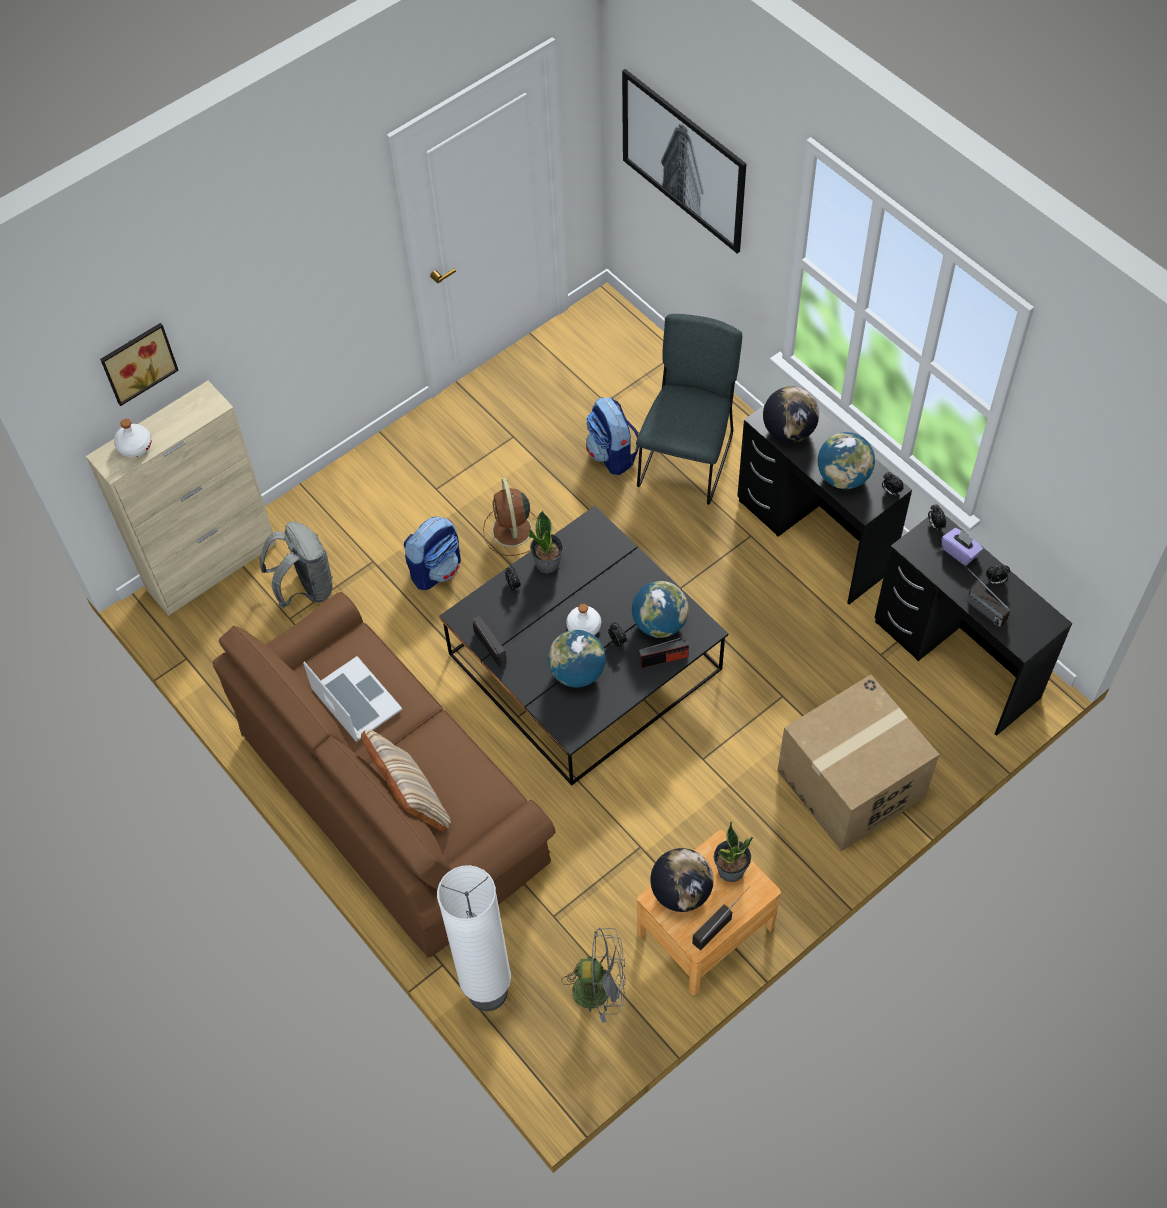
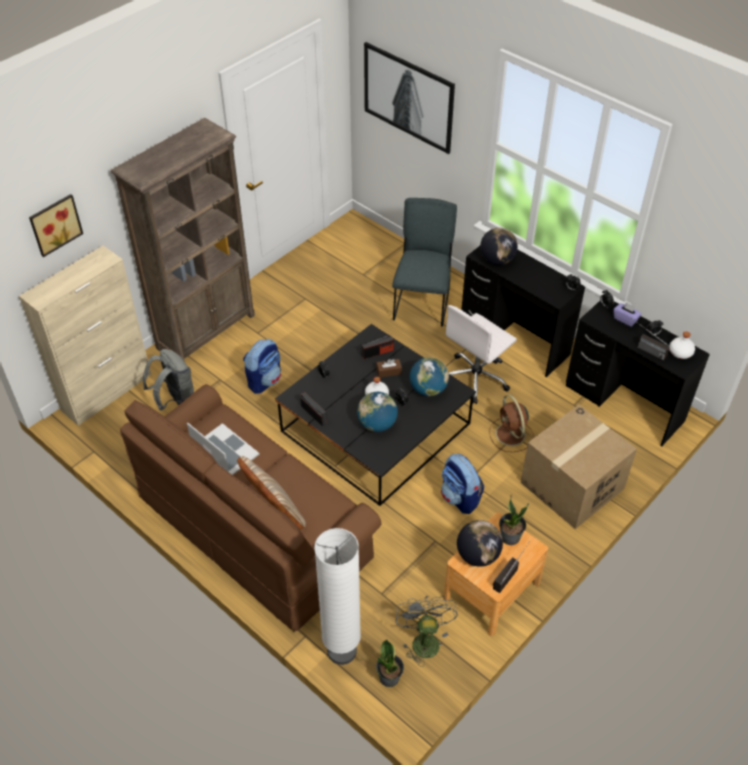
camera: 10 degrees left, 10 degrees down
white bottle [114,419,152,457] -> white bottle moved to [669,332,695,359]
brown fan [483,478,537,556] -> brown fan moved to [489,394,534,452]
potted plant [529,511,563,574] -> potted plant moved to [376,639,404,687]
grey fan [561,928,626,1023] -> grey fan turned 90 degrees counterclockwise [396,596,458,667]
backpack [586,397,639,475] -> backpack moved to [441,454,484,514]
radio [638,636,689,668] -> radio moved to [361,335,394,359]
globe [818,432,875,489] -> none
none -> brown bookcase [111,118,255,362]
none -> brown tissue box [376,359,402,378]
none -> white office chair [446,305,517,404]

